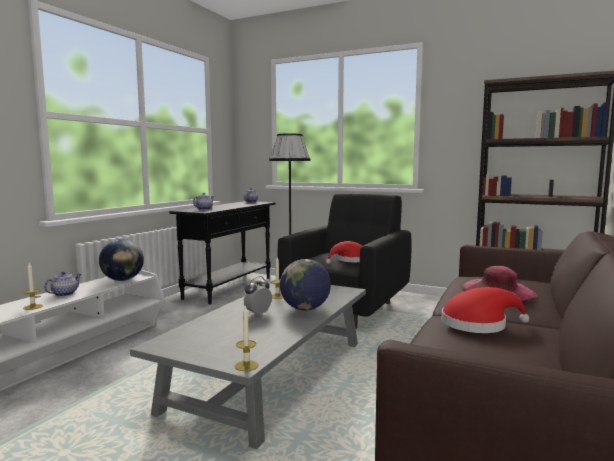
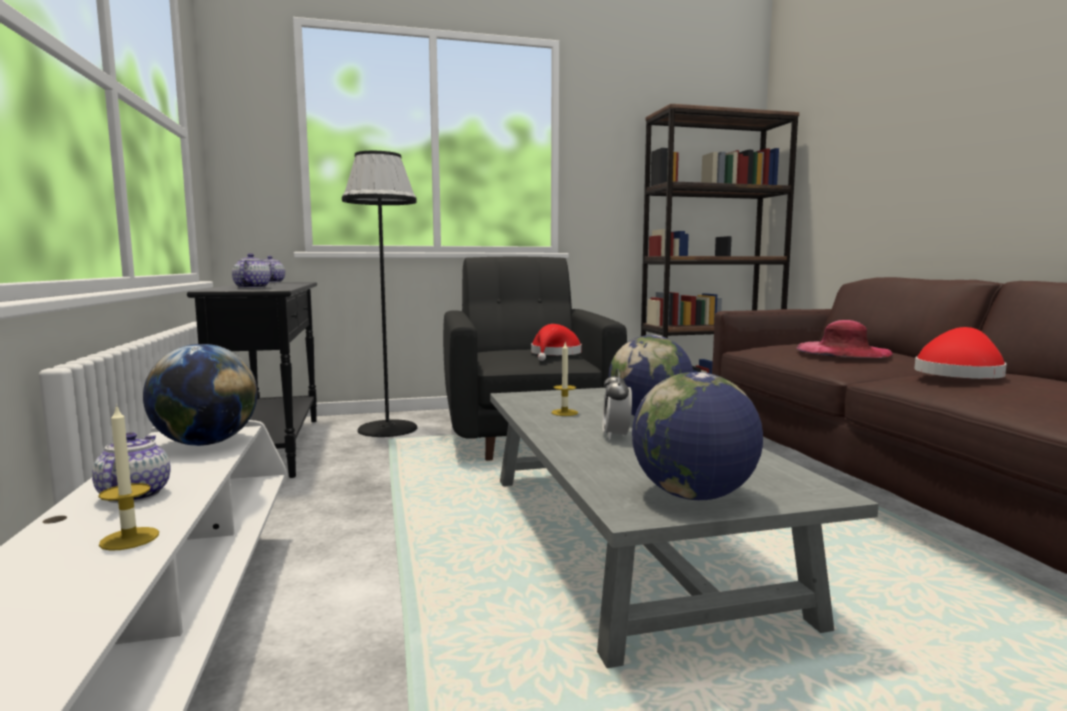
camera: 40 degrees left, 0 degrees up
candle [235,305,258,371] -> none
none -> globe [632,372,763,500]

